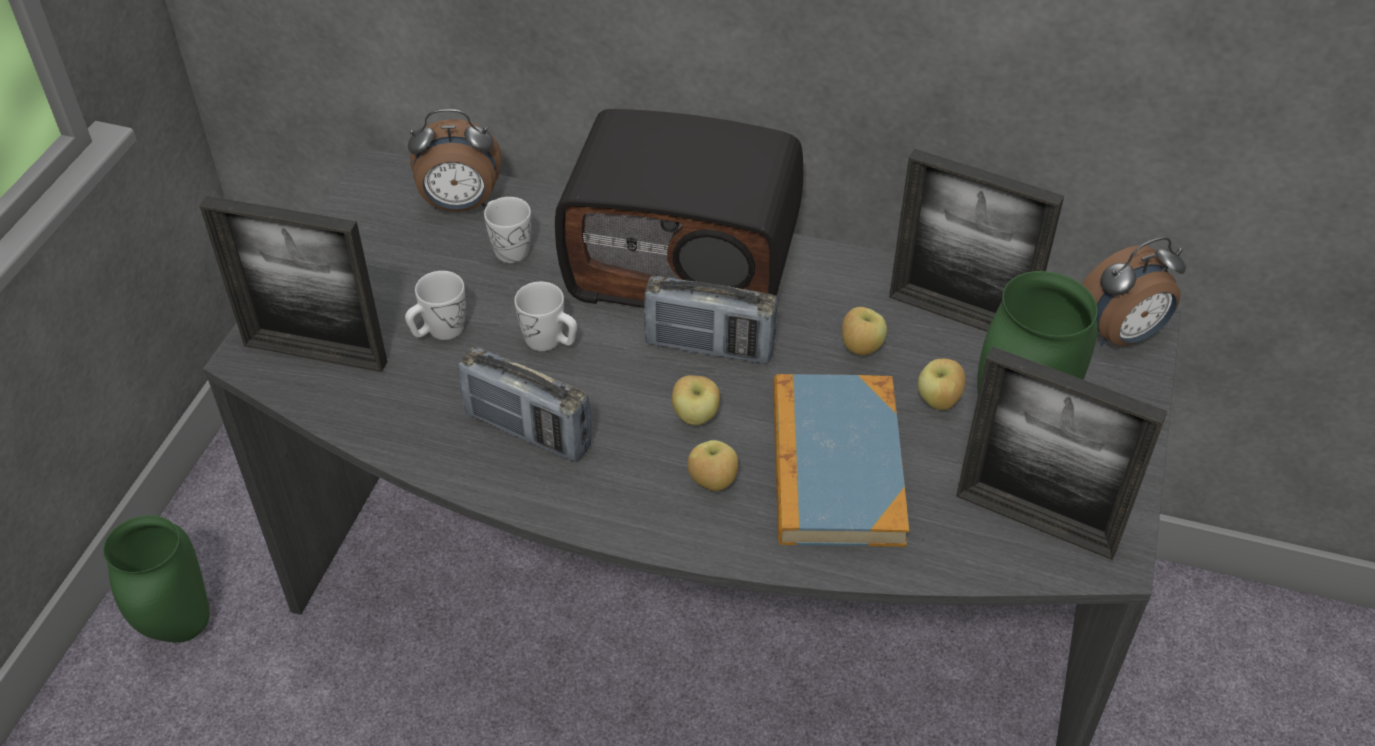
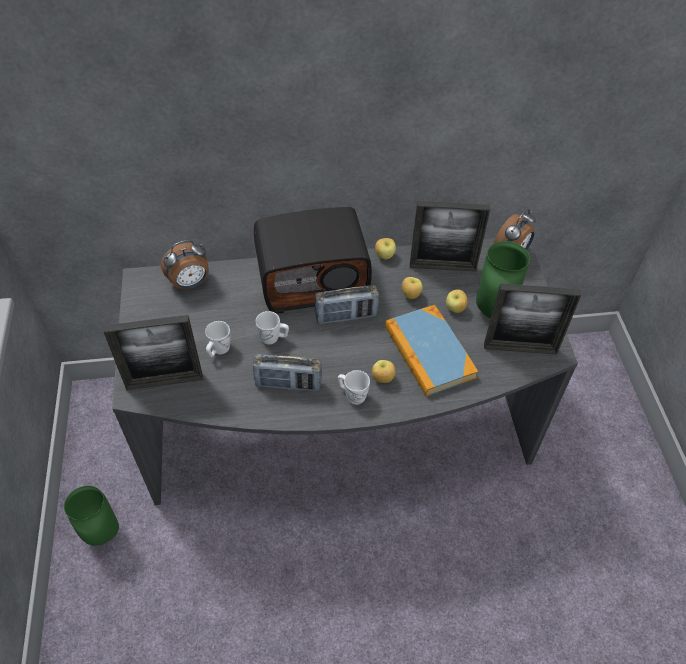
camera: 25 degrees left, 5 degrees up
white mug [484,197,531,263] -> white mug moved to [338,370,370,405]
apple [672,375,720,426] -> apple moved to [375,238,396,259]

